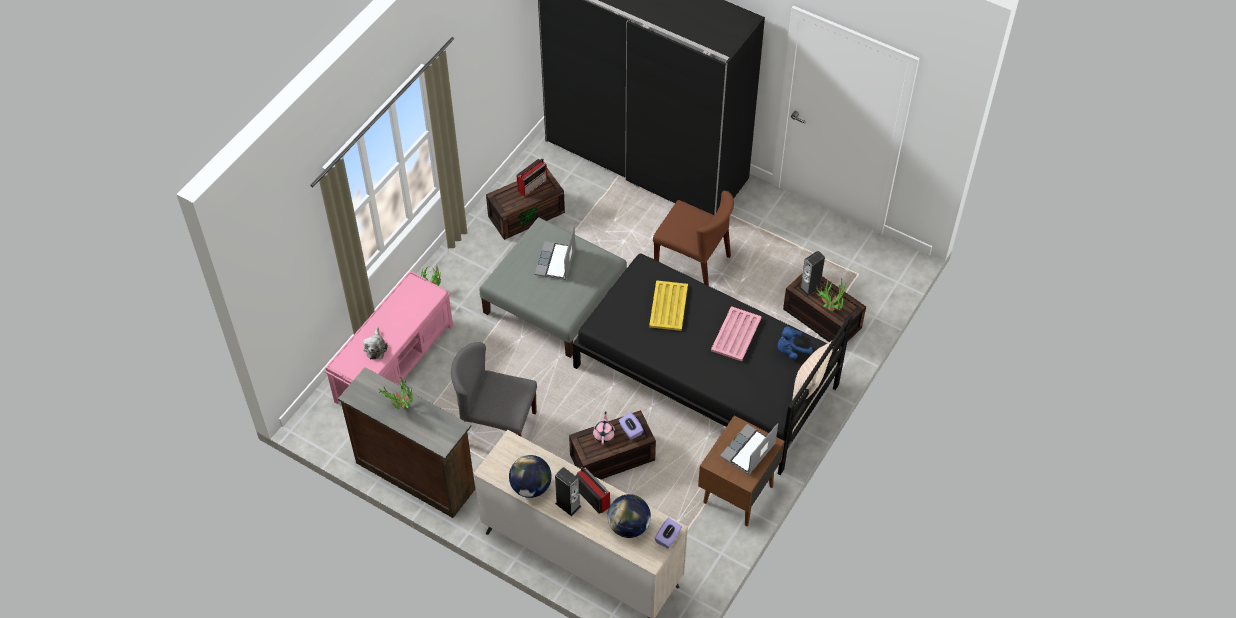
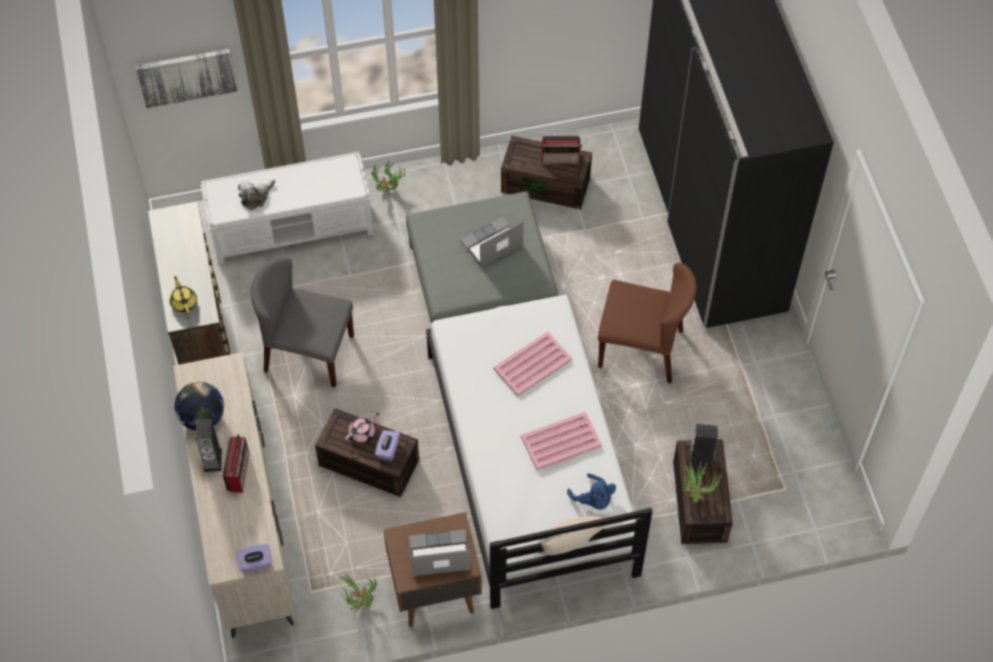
camera: 45 degrees right, 5 degrees up
pink bench [325,271,453,404] -> white bench [201,152,373,264]
potted plant [378,377,413,409] -> potted plant moved to [340,572,377,612]
grey chair [451,342,537,436] -> grey chair turned 45 degrees counterclockwise [251,256,354,387]
black bed [573,254,853,475] -> white bed [426,295,653,609]
globe [607,494,651,538] -> none
yellow tray [649,280,688,331] -> pink tray [494,332,572,397]
brown chair [653,191,734,286] -> brown chair turned 60 degrees counterclockwise [598,263,697,383]
blue plush toy [778,327,813,360] -> blue plush toy turned 150 degrees counterclockwise [567,473,616,510]
none -> picture [136,49,238,108]
none -> yellow teapot [170,276,197,314]

